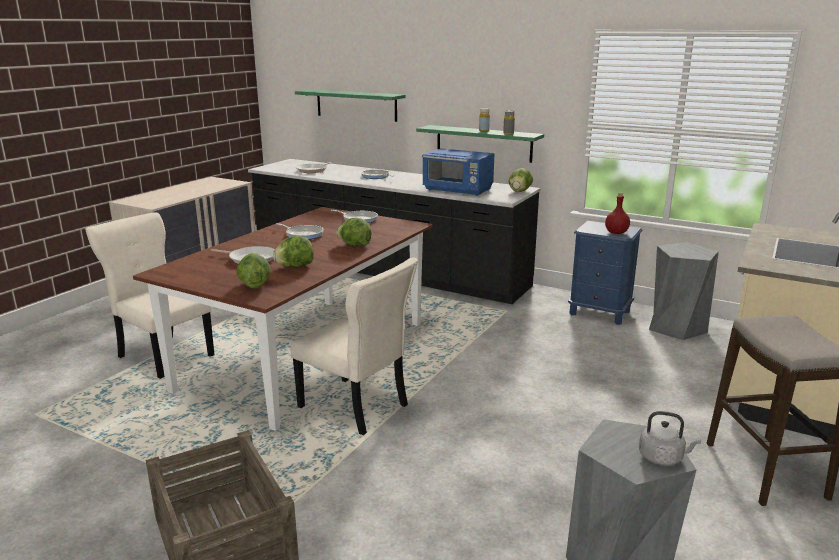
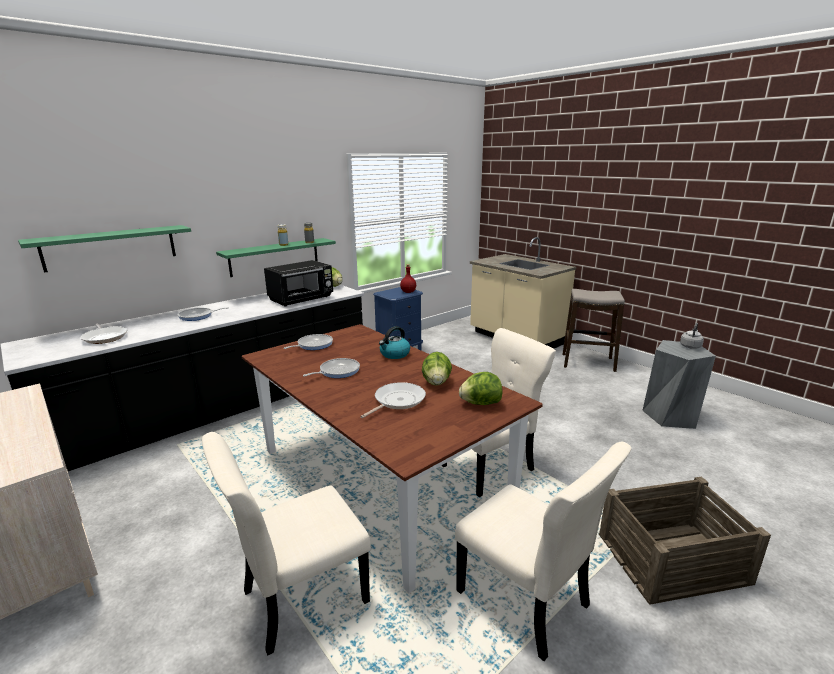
camera: 70 degrees left, 0 degrees up
lettuce [336,218,372,246] -> kettle [379,326,410,359]
blue microwave [422,149,495,196] -> black microwave [264,260,333,307]
grey stool [649,242,719,340] -> none
none -> beige chair [455,442,632,661]

